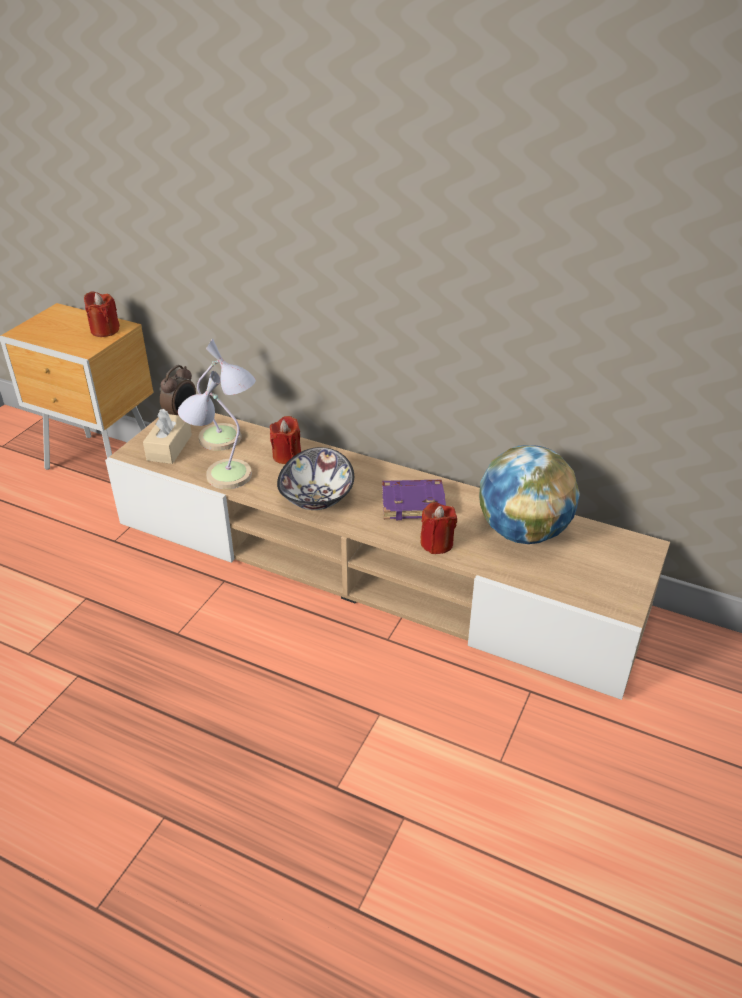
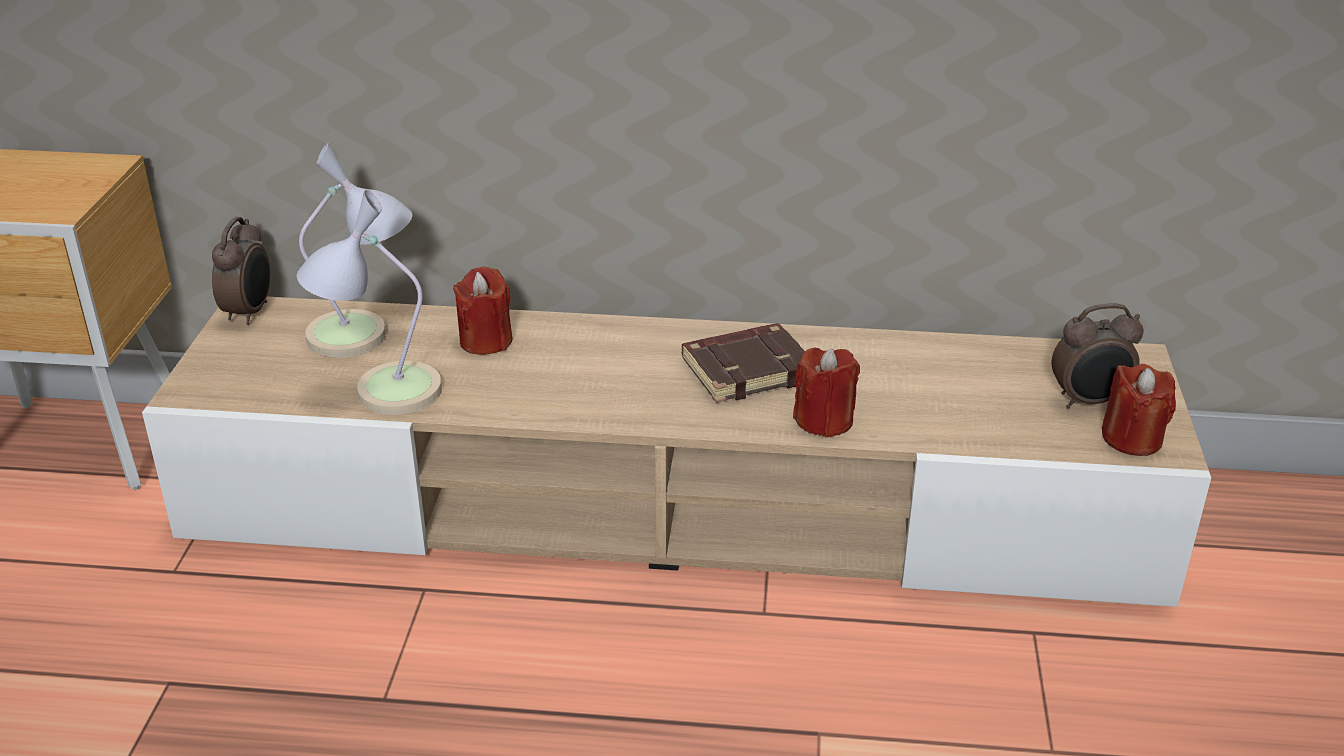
camera: 20 degrees left, 5 degrees down
red candle [84,291,120,337] -> red candle moved to [1102,364,1176,456]
beige tissue box [143,409,192,464] -> none
bowl [277,447,354,510] -> none
purple book [382,480,446,520] -> brown book [682,323,805,403]
globe [479,445,580,544] -> none
none -> alarm clock [1052,303,1144,408]

